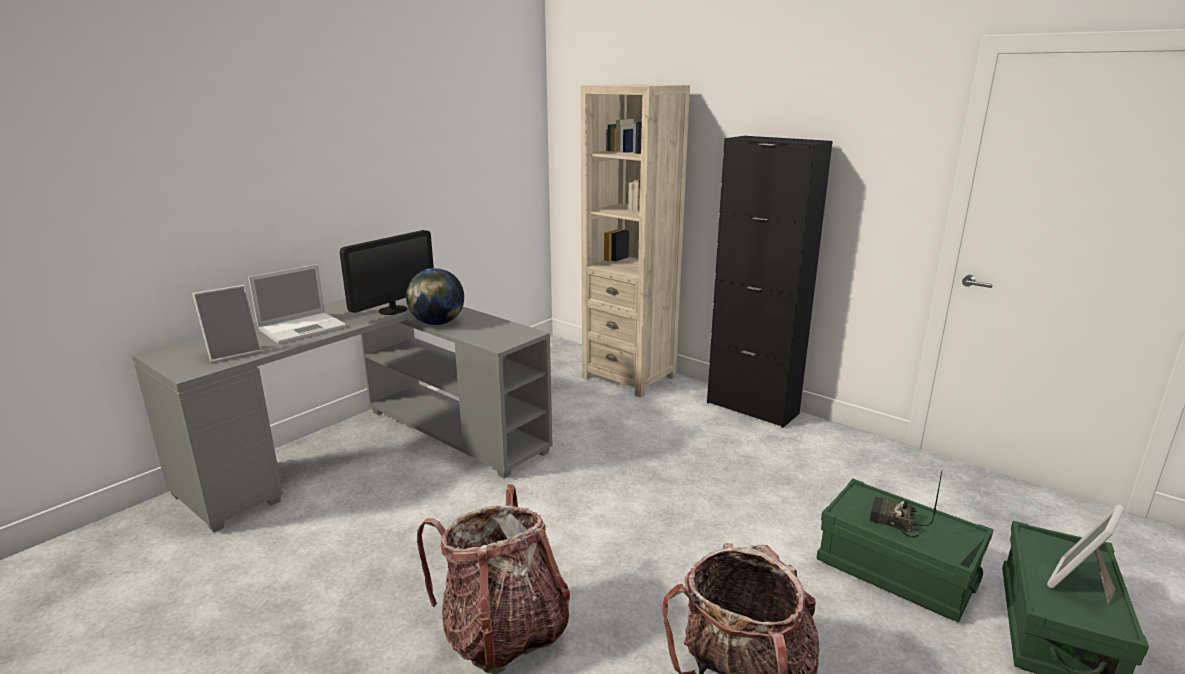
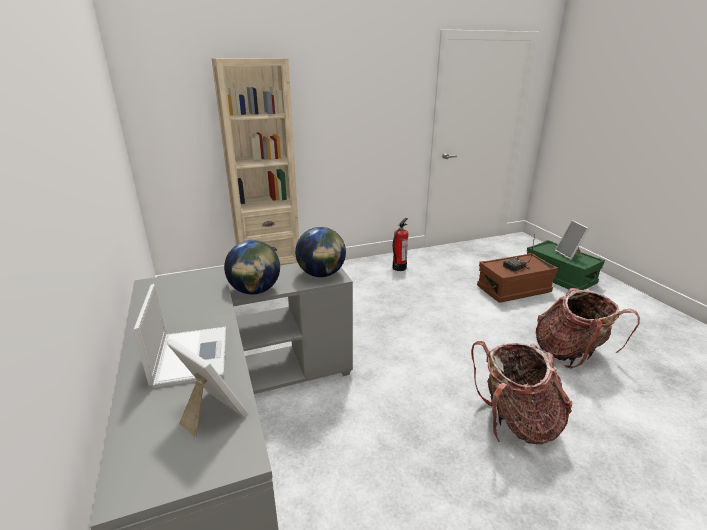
camera: 60 degrees left, 5 degrees up
picture frame [192,285,262,363] -> picture frame turned 45 degrees counterclockwise [167,339,247,437]
monitor [340,230,434,315] -> none
black cabinet [707,136,833,428] -> none
green storage box [817,479,994,622] -> brown storage box [477,253,558,303]
none -> globe [295,227,346,277]
none -> fire extinguisher [393,218,408,271]

